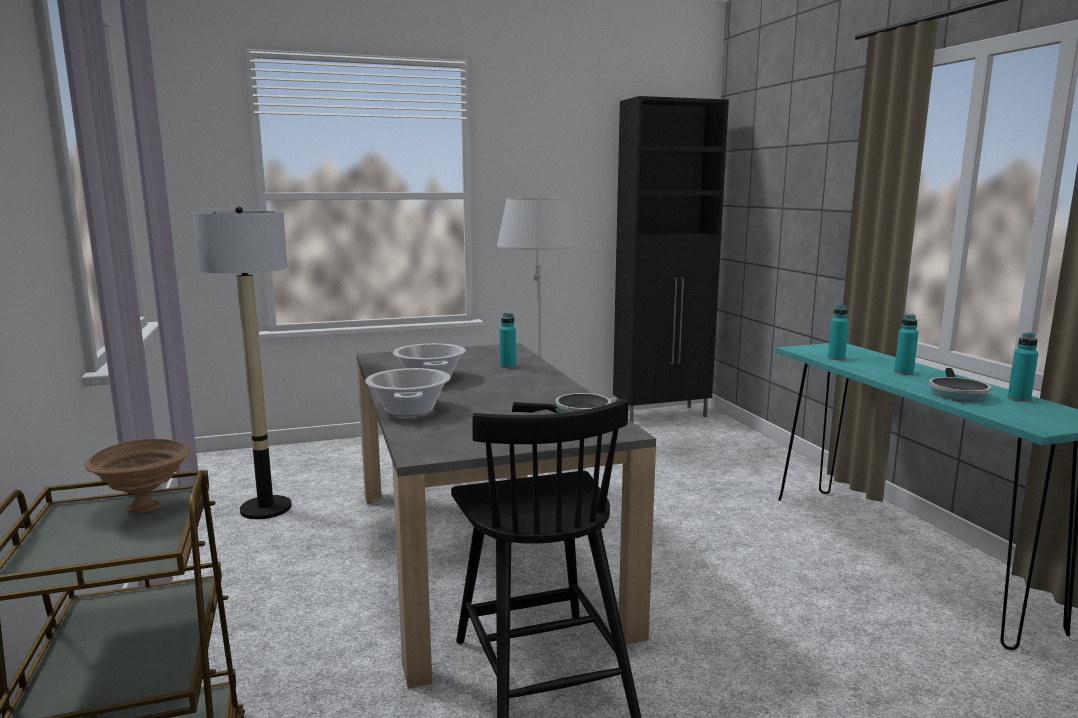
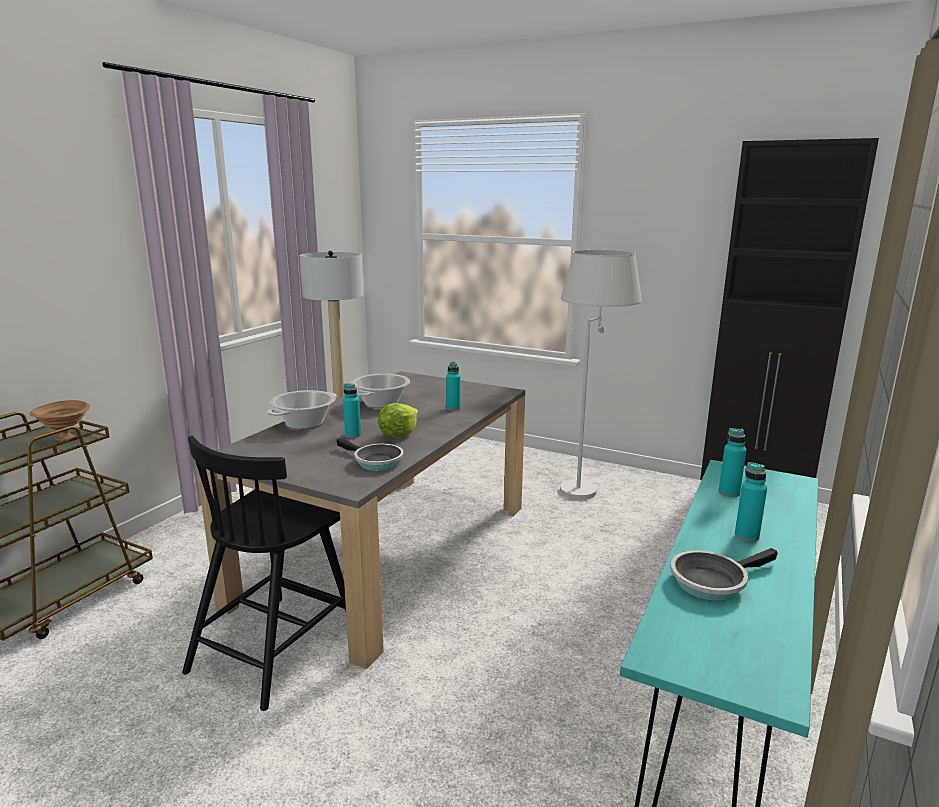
camera: 45 degrees right, 5 degrees up
turquoise bottle [1007,332,1038,402] -> turquoise bottle moved to [343,383,361,438]
none -> lettuce [378,403,419,437]

